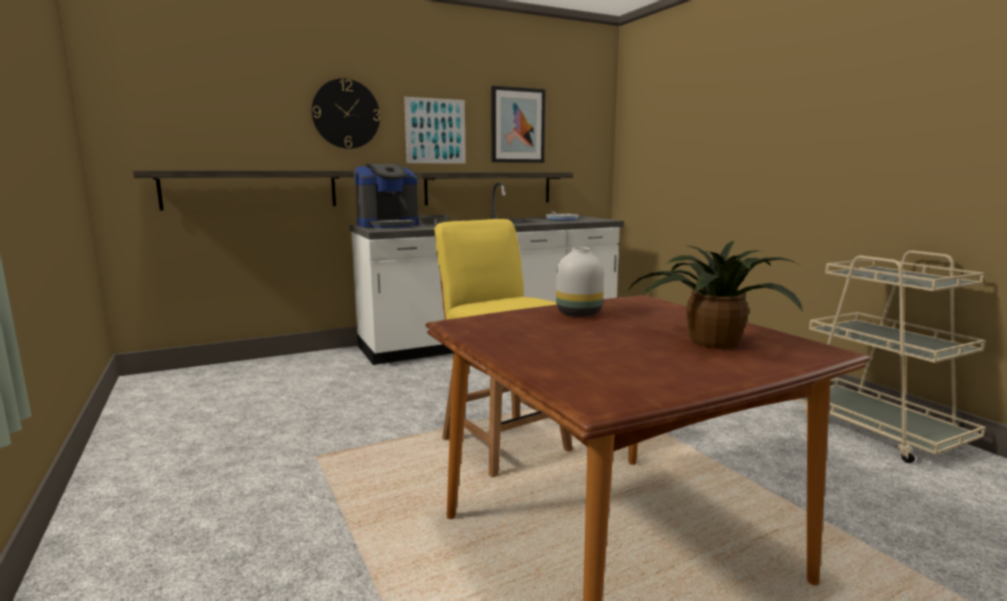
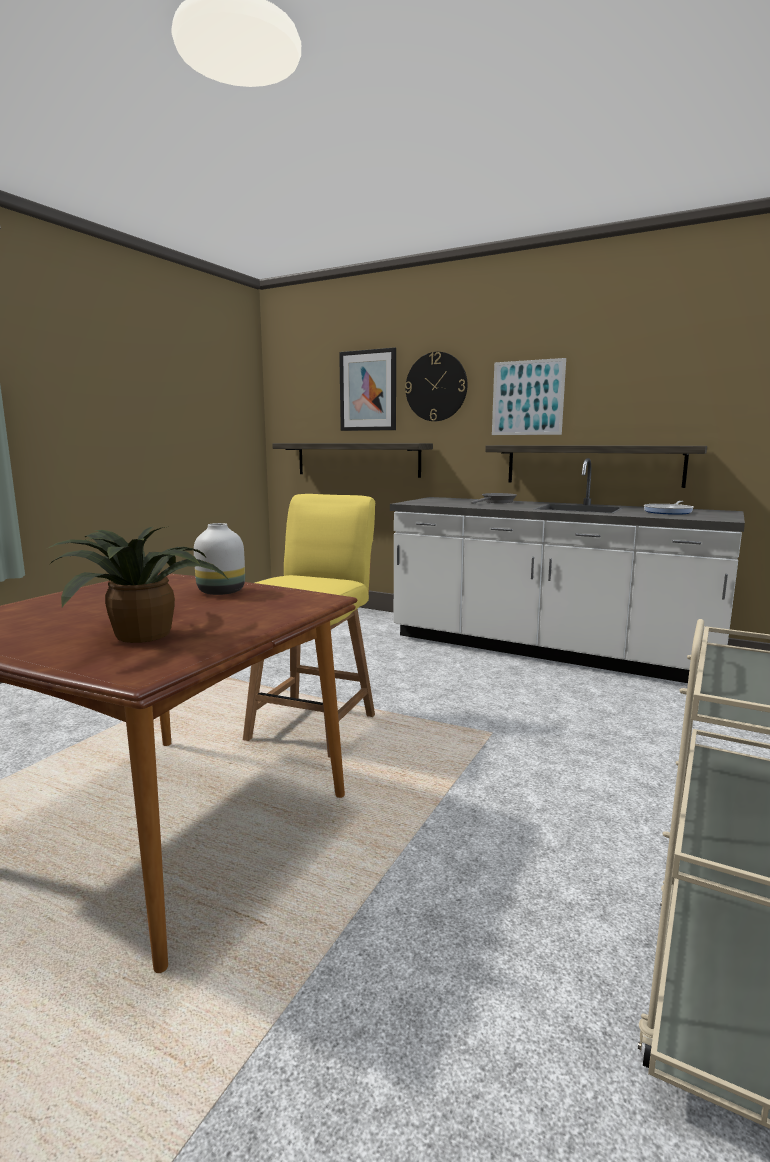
camera: 55 degrees right, 0 degrees up
coffee machine [354,164,419,228] -> none
picture [491,86,545,163] -> picture moved to [339,347,396,431]

